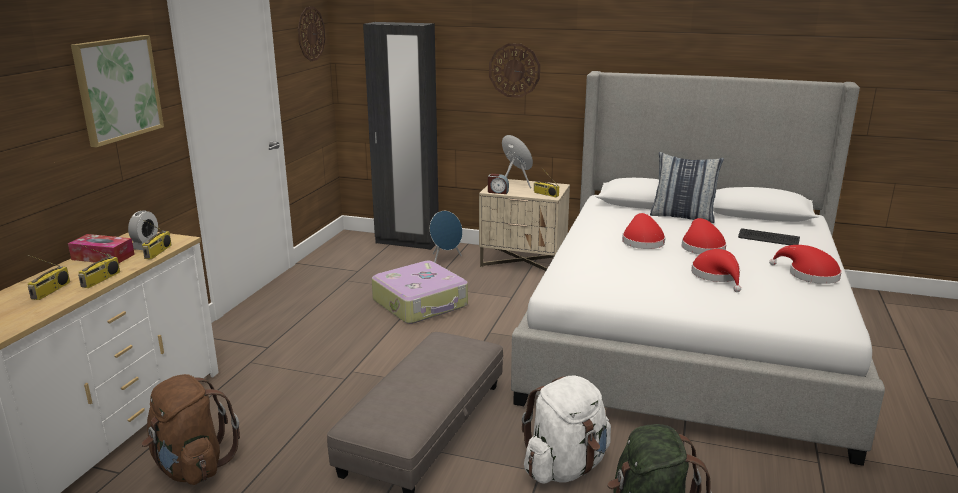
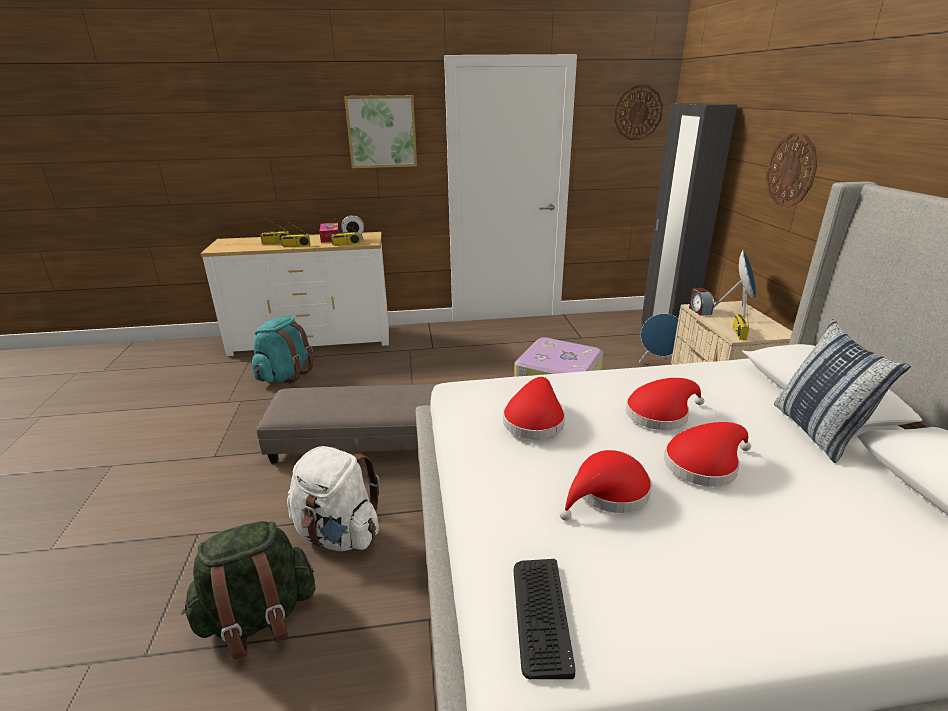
camera: 65 degrees right, 5 degrees up
brown backpack [142,374,240,485] -> turquoise backpack [252,317,314,383]
keyboard [738,229,800,245] -> keyboard moved to [513,559,575,679]
red hat [769,245,842,284] -> red hat moved to [503,377,565,439]

